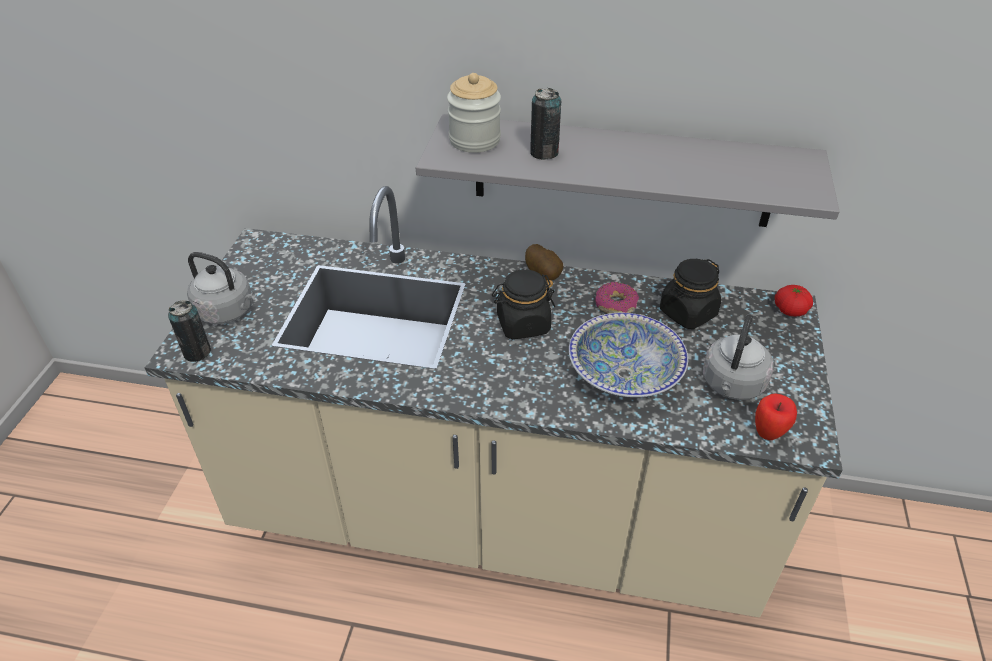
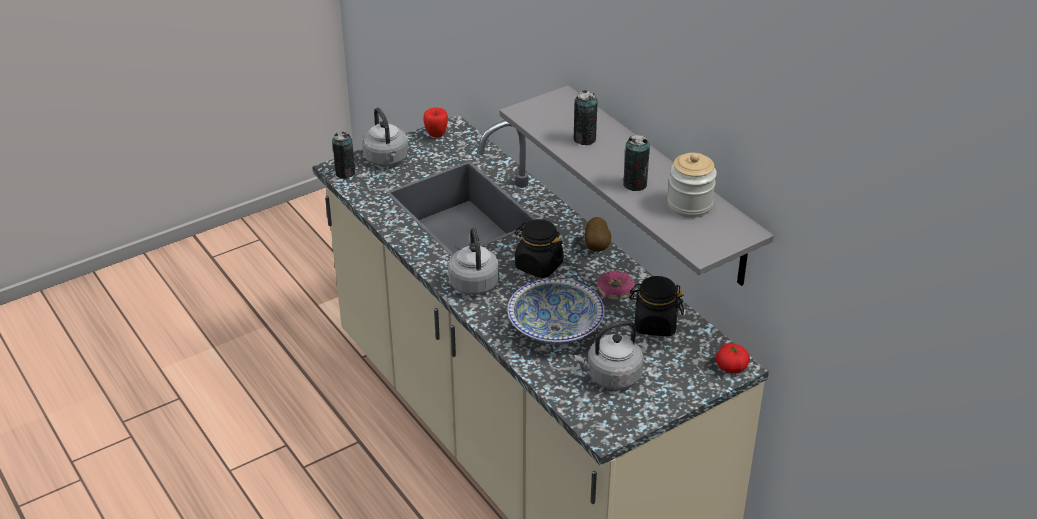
camera: 45 degrees right, 5 degrees down
jar [447,73,501,153] -> jar moved to [668,153,717,218]
apple [755,393,797,440] -> apple moved to [424,107,448,138]
none -> grey kettle [448,228,499,295]
none -> can [623,134,650,191]

